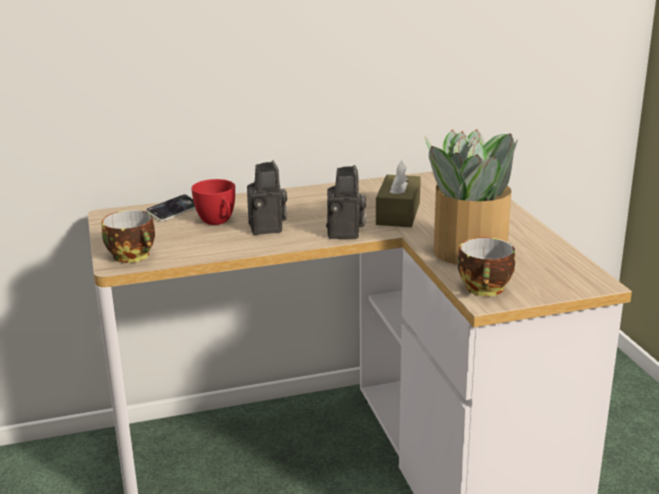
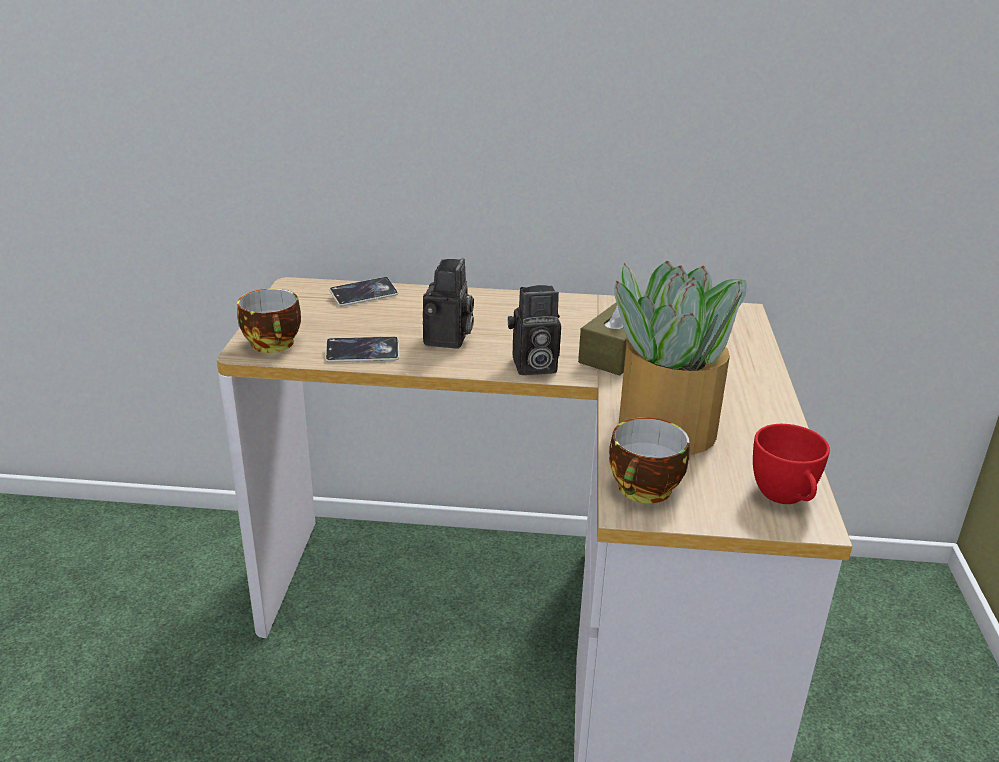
camera: 20 degrees right, 5 degrees up
red cup [192,179,235,225] -> red cup moved to [753,424,830,504]
camera [326,165,366,239] -> camera turned 60 degrees clockwise [508,285,561,375]
none -> phone [325,337,399,362]

